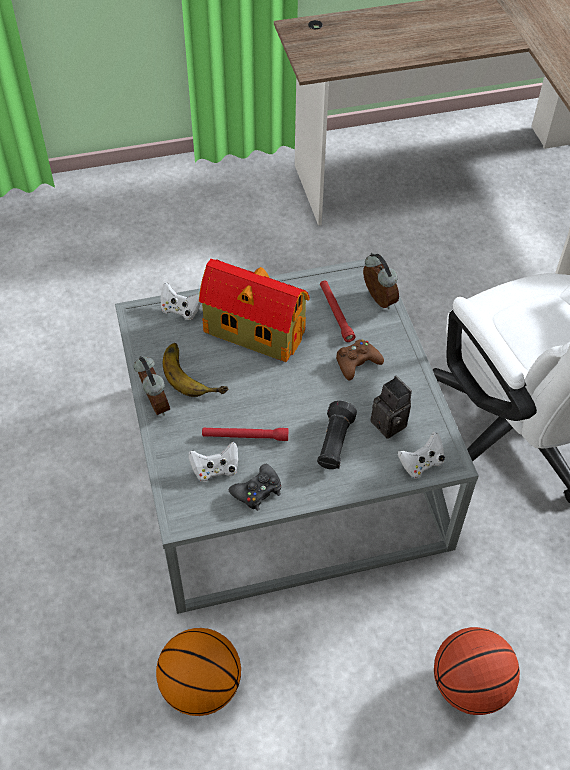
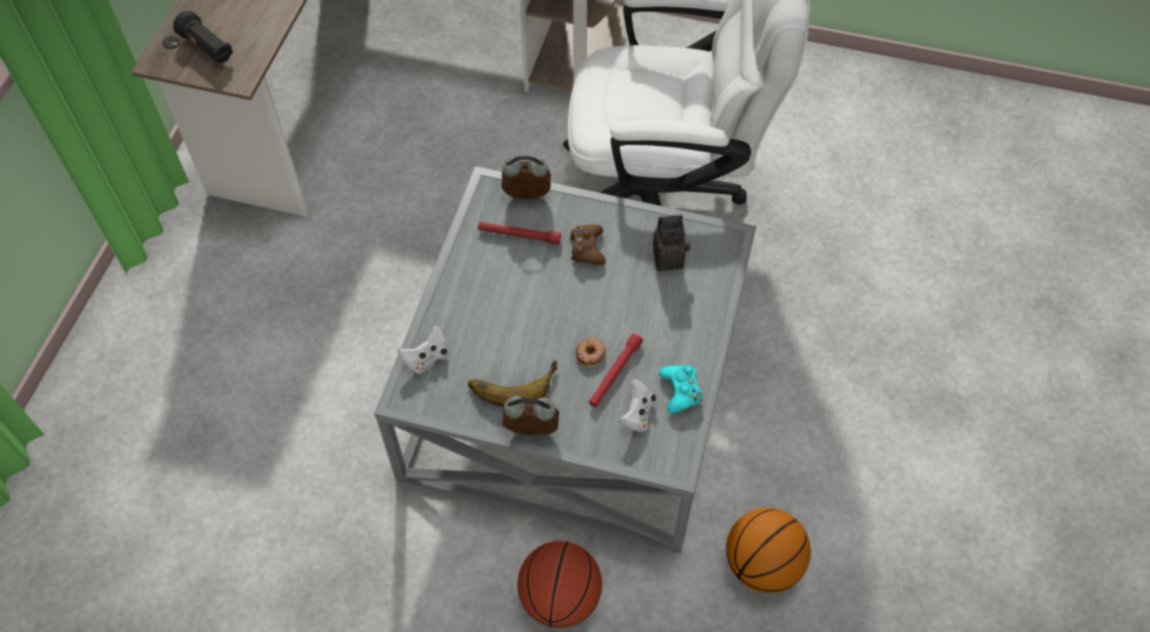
camera: 60 degrees left, 5 degrees up
toy house [199,259,310,362] -> none
black game controller [229,464,281,511] -> turquoise game controller [659,366,702,413]
black flashlight [317,400,357,469] -> black flashlight moved to [173,10,233,63]
white game controller [397,432,445,478] -> none
basketball [434,627,520,715] -> basketball moved to [517,541,602,628]
none -> donut [575,338,606,367]

